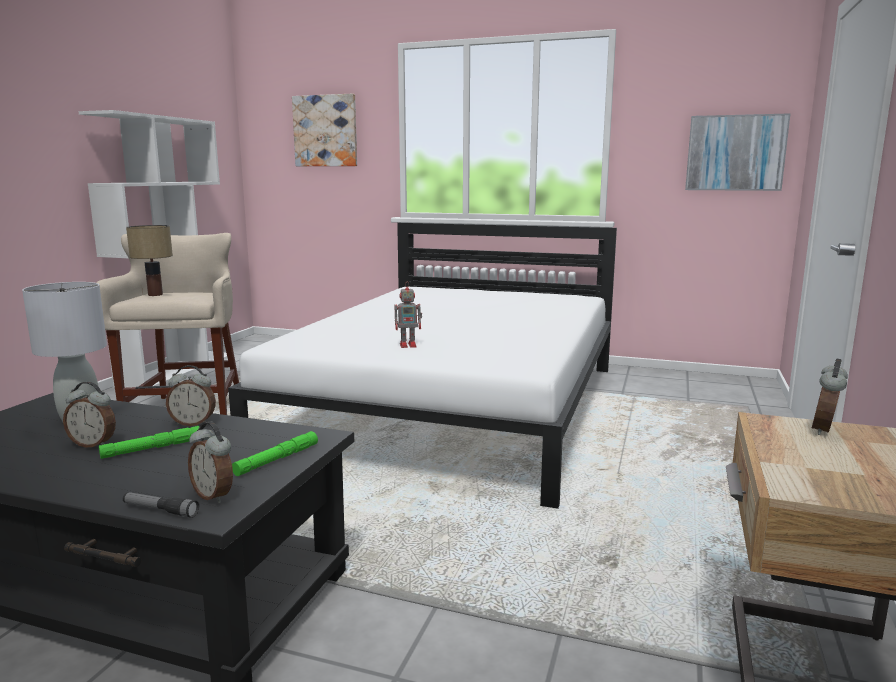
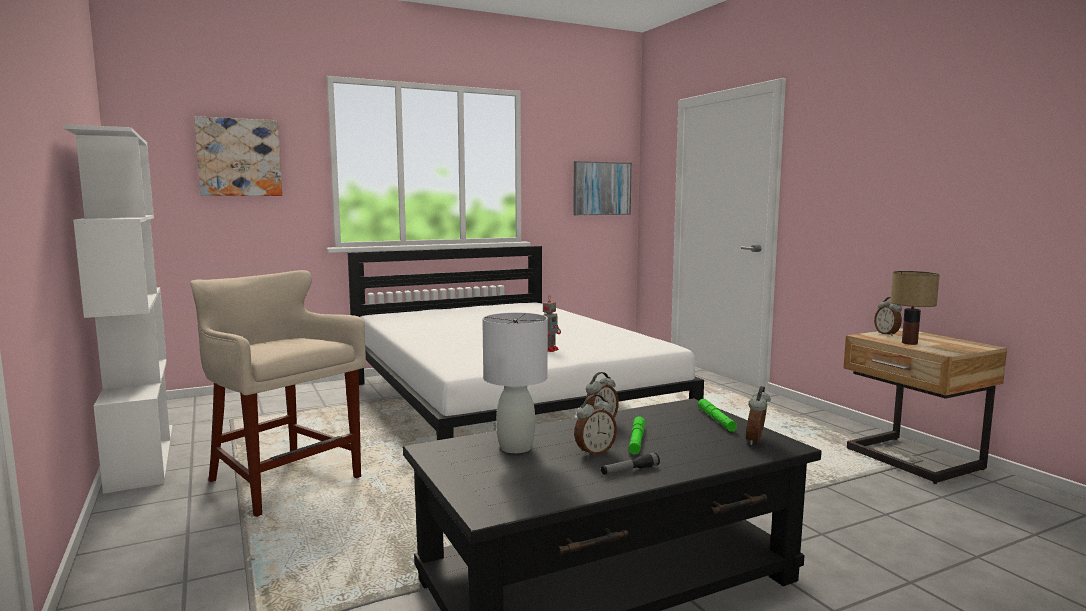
camera: 45 degrees left, 5 degrees down
flashlight [123,492,199,518] -> flashlight moved to [601,453,660,475]
table lamp [126,225,173,296] -> table lamp moved to [890,271,940,345]
alarm clock [188,421,233,503] -> alarm clock turned 120 degrees clockwise [746,386,771,445]

